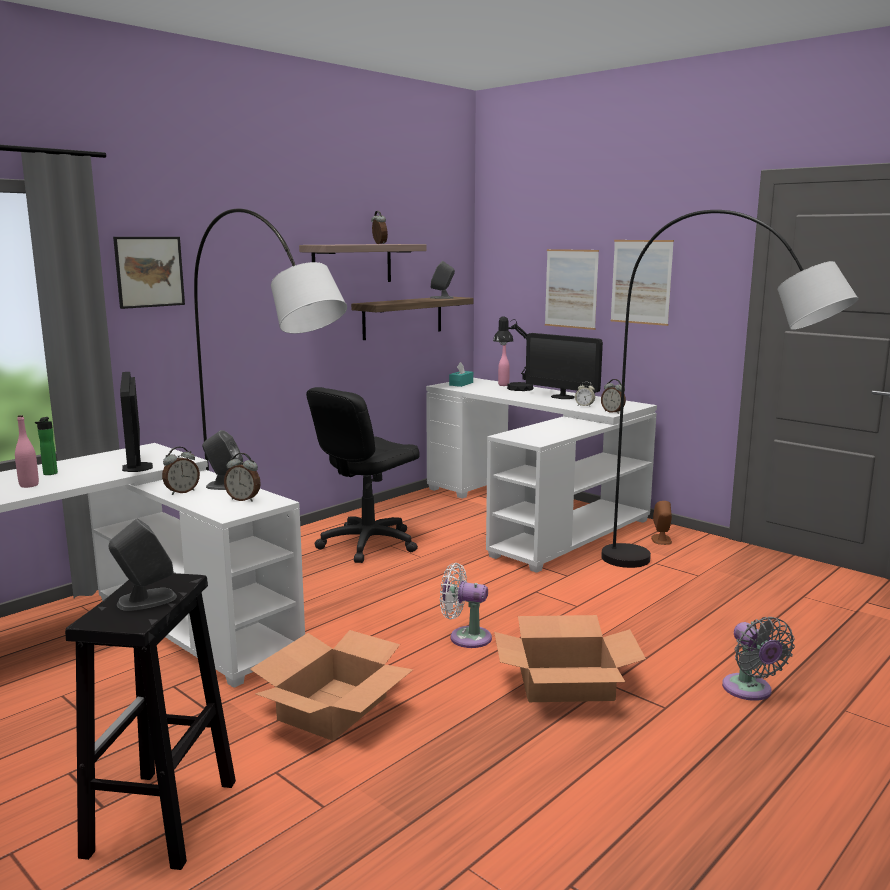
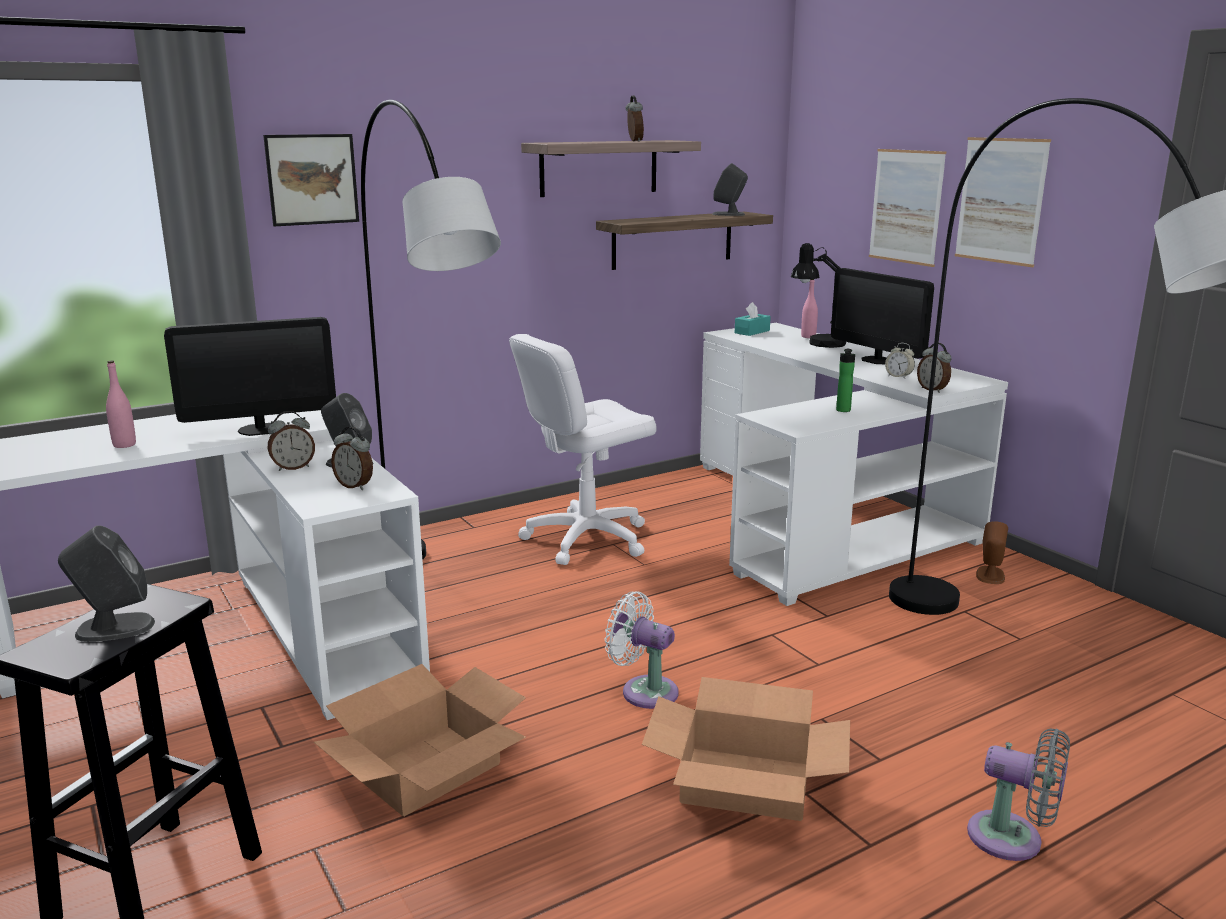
camera: 15 degrees right, 5 degrees up
bottle [35,417,58,475] -> bottle moved to [836,349,855,412]
monitor [120,372,153,472] -> monitor turned 105 degrees counterclockwise [164,317,336,436]
black office chair [306,387,420,563] -> white office chair [509,334,657,565]
grey fan [722,617,795,701] -> grey fan turned 60 degrees counterclockwise [967,729,1070,861]

